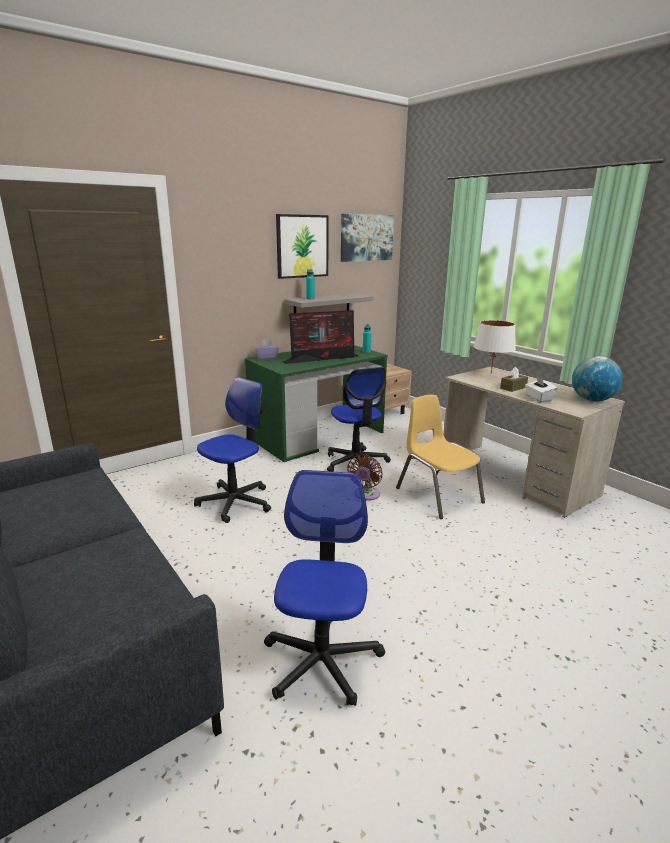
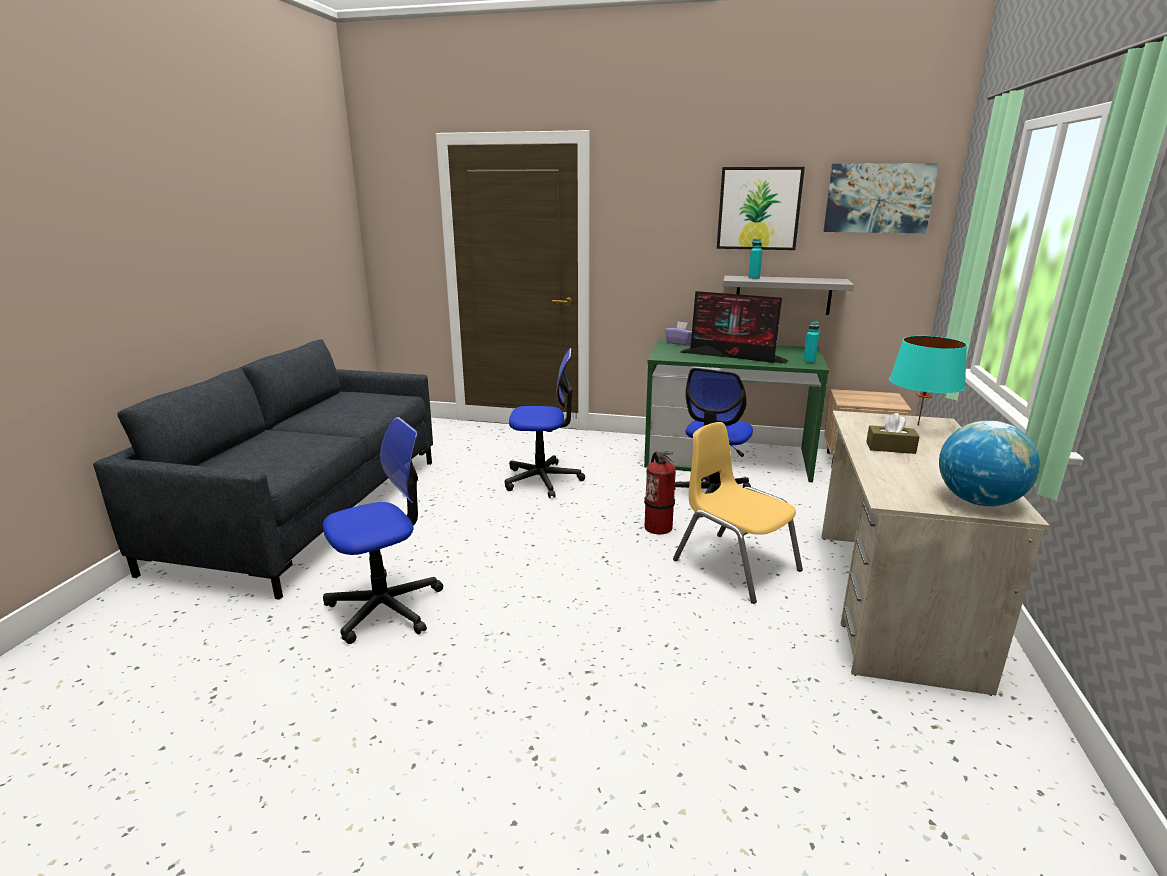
camera: 50 degrees right, 0 degrees up
brown fan [347,454,382,501] -> fire extinguisher [644,451,676,534]
yellow chair [396,395,485,519] -> yellow chair turned 60 degrees counterclockwise [673,422,803,604]
white table lamp [473,320,516,374] -> turquoise table lamp [889,336,967,426]
white tissue box [525,376,557,402] -> none

